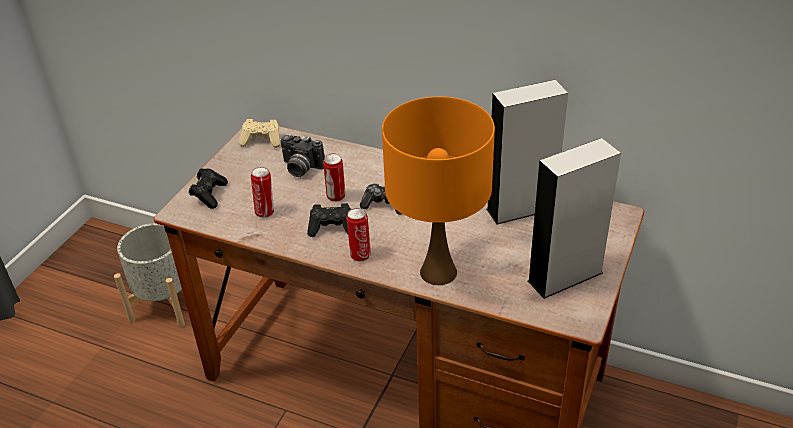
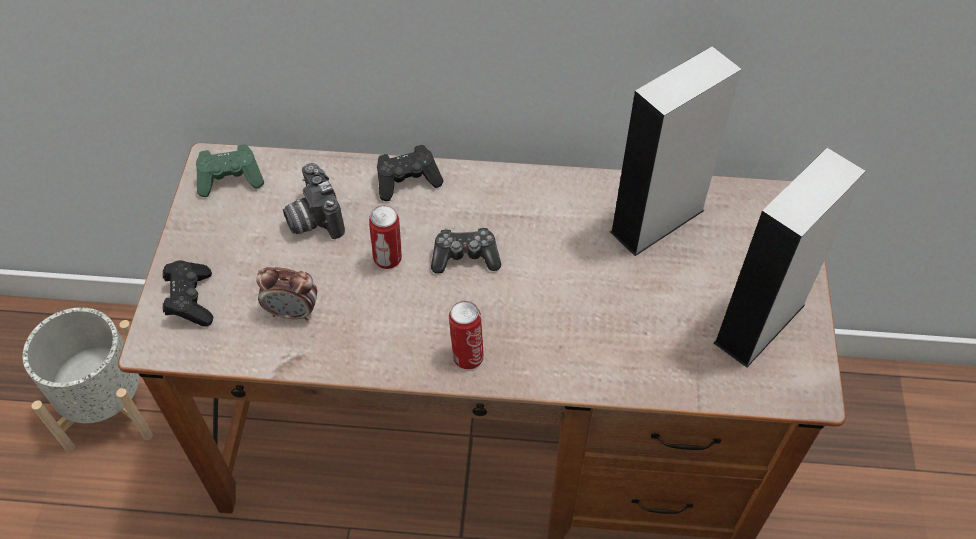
camera: 20 degrees left, 15 degrees up
beige game controller [239,119,280,148] -> green game controller [196,144,264,197]
can [251,167,274,218] -> alarm clock [256,267,317,321]
camera [280,134,325,177] -> camera turned 60 degrees clockwise [283,163,345,239]
black game controller [307,203,351,237] -> black game controller moved to [377,145,444,201]
orange table lamp [382,97,495,285] -> none

